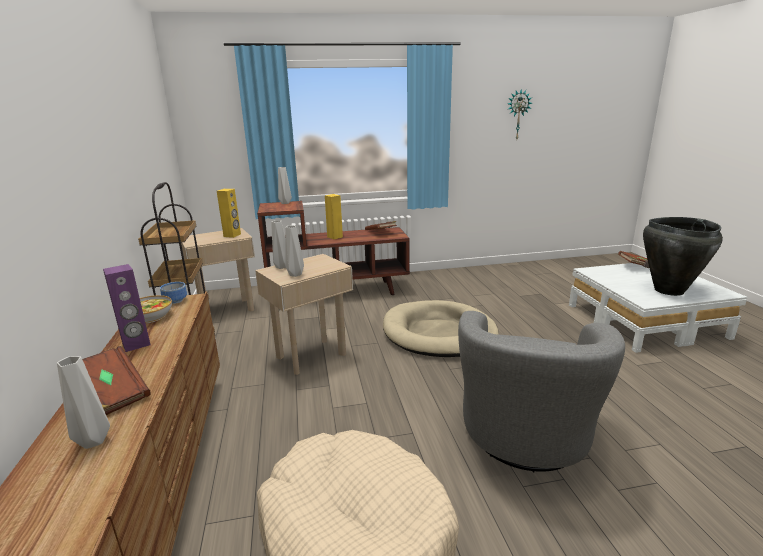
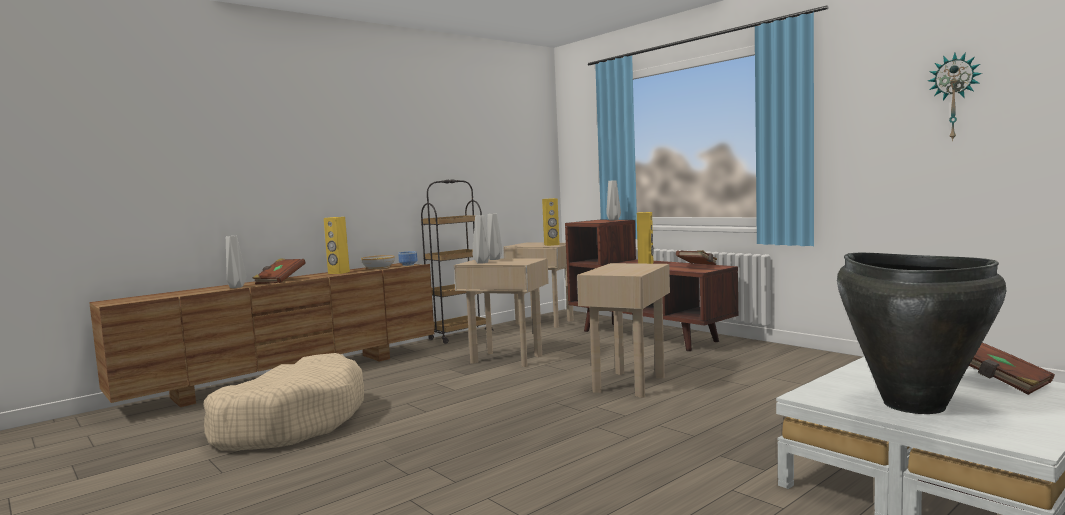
camera: 60 degrees right, 15 degrees down
purple speaker [103,264,151,352] -> yellow speaker [324,217,350,274]
beige dog bed [383,300,499,357] -> beige side table [577,263,670,398]
grey armchair [458,311,625,472] -> none

